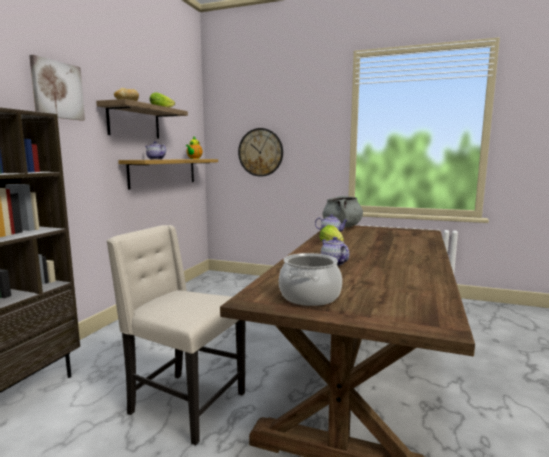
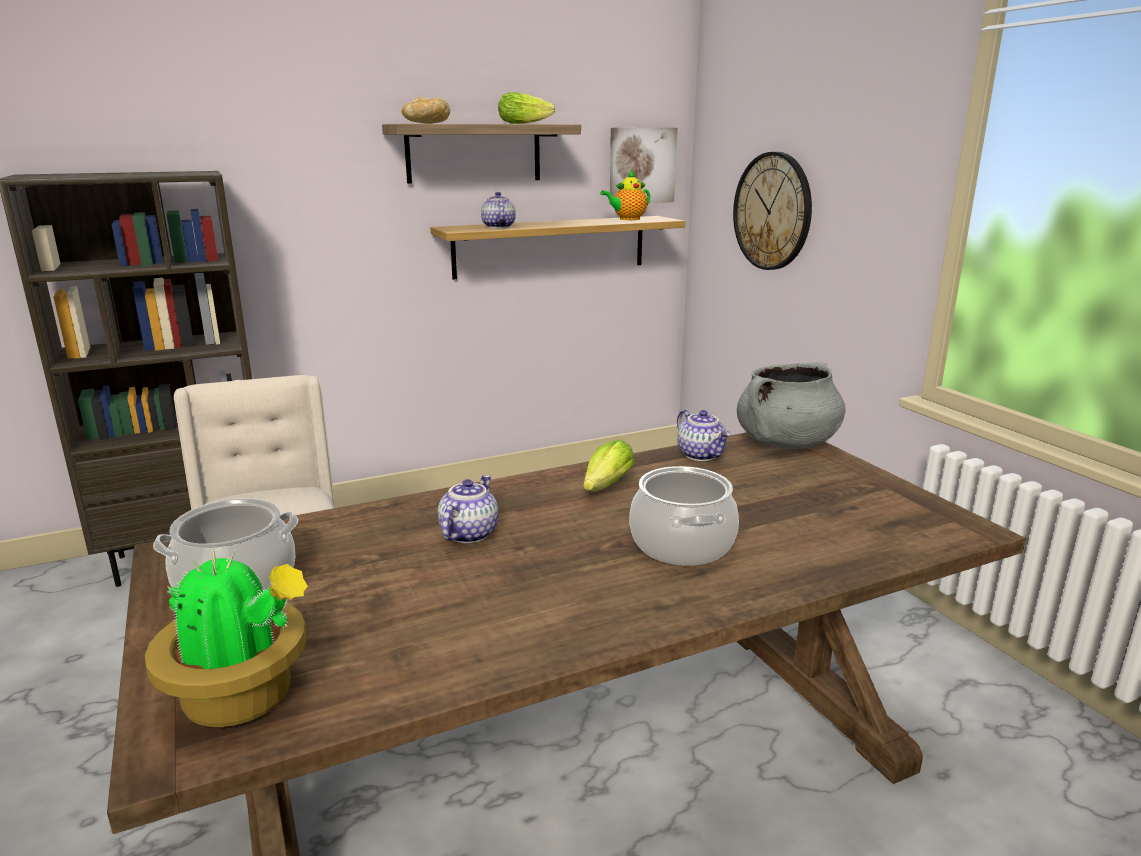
camera: 45 degrees right, 10 degrees up
picture [29,55,85,120] -> picture moved to [610,128,677,203]
none -> potted plant [145,545,308,727]
none -> cooking pot [629,466,739,566]

